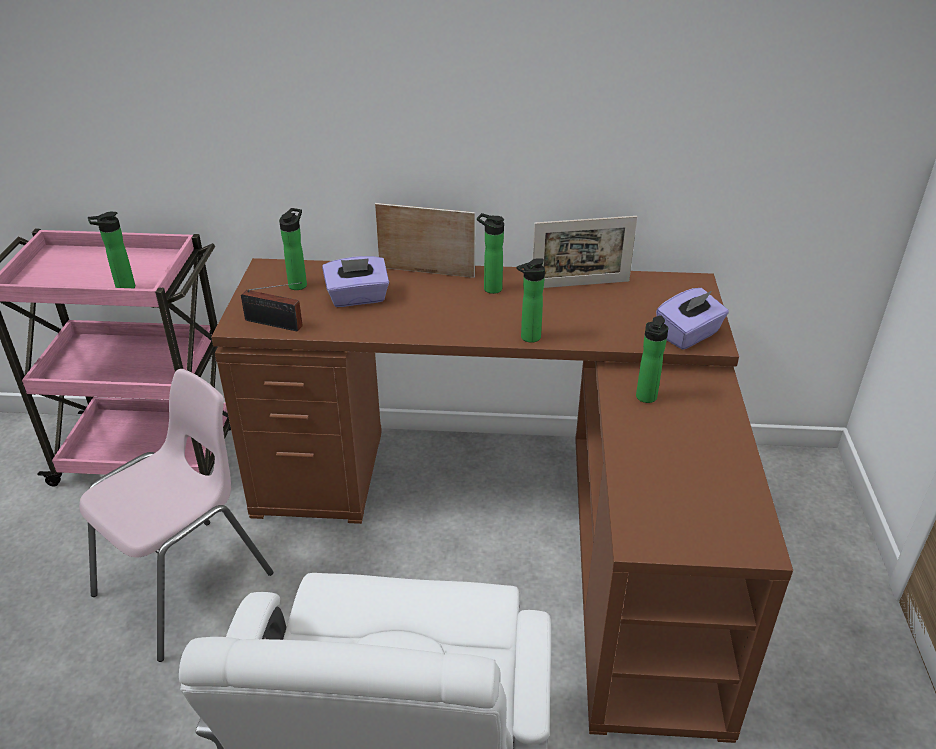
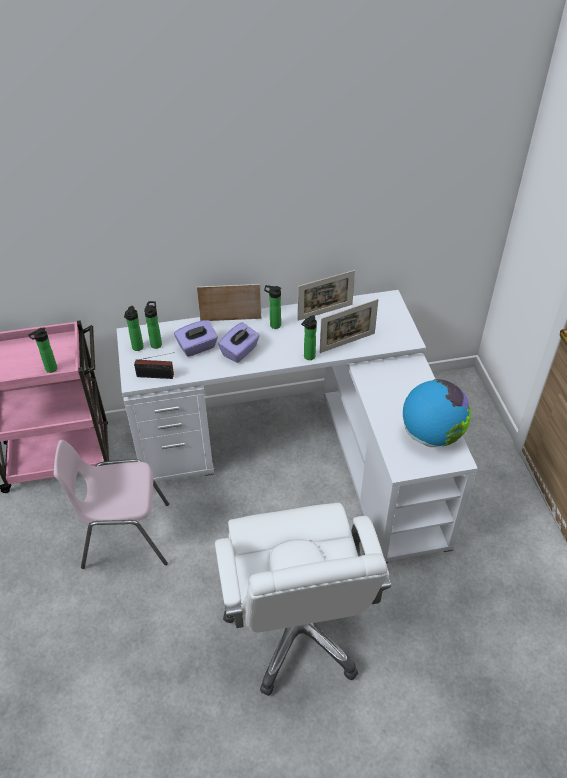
camera: 15 degrees left, 10 degrees up
pink chair [79,369,273,662] -> pink chair turned 120 degrees counterclockwise [54,440,169,569]
brown desk [211,258,793,743] -> white desk [117,290,478,563]
bottle [636,315,668,403] -> bottle moved to [124,306,144,351]
purple tissue box [656,288,729,350] -> purple tissue box moved to [218,322,260,363]
none -> picture frame [320,299,379,353]
none -> globe [403,379,471,447]

